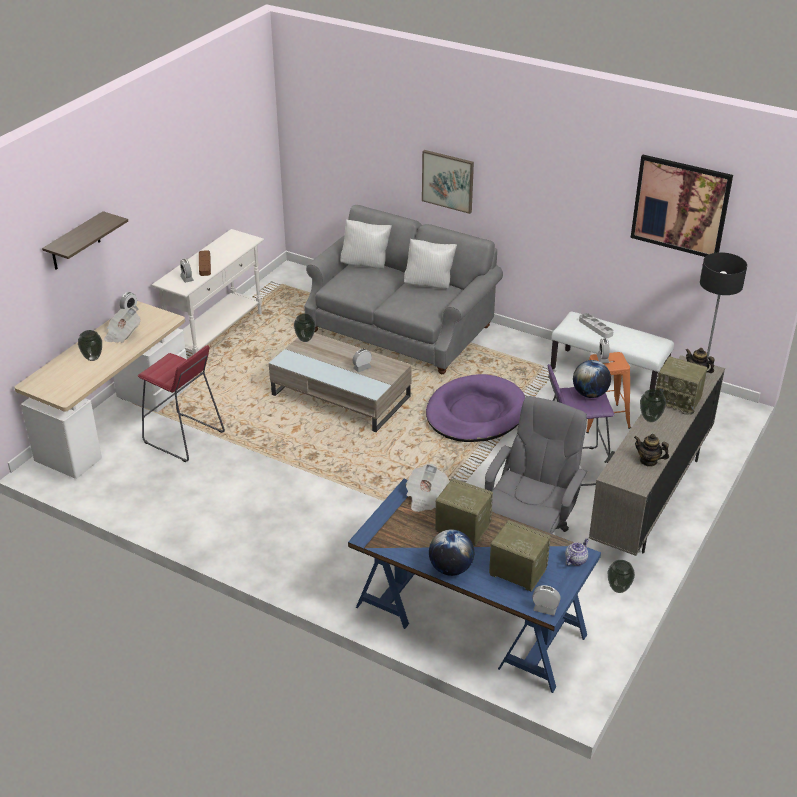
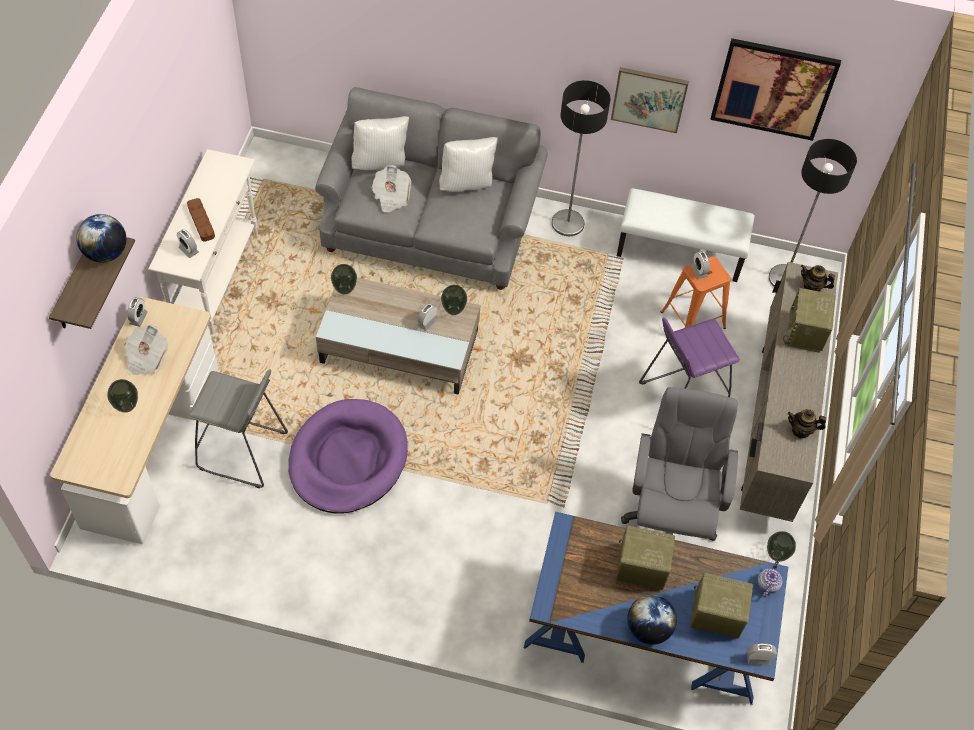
camera: 20 degrees left, 20 degrees up
red stool [138,345,225,462] -> grey stool [188,369,288,489]
newspaper [406,464,449,512] -> newspaper moved to [372,165,411,213]
picture [422,150,474,214] -> picture moved to [611,67,689,133]
purple dog bed [426,374,525,442] -> purple dog bed moved to [289,399,408,514]
globe [573,360,611,398] -> globe moved to [76,214,126,263]
grey tray [579,313,614,338] -> none
vase [640,389,666,422] -> vase moved to [441,285,467,315]
radio [656,356,707,415] -> radio turned 90 degrees clockwise [783,288,836,353]
none -> floor lamp [552,80,610,236]

